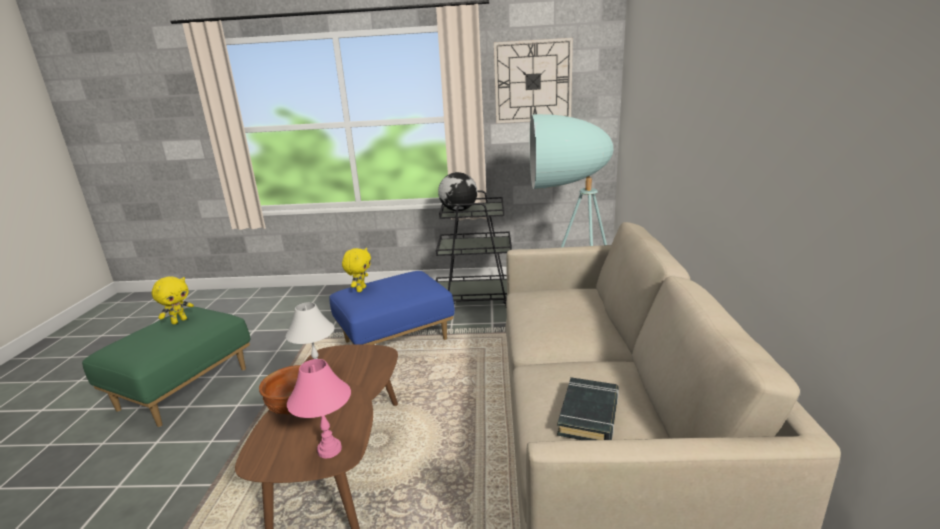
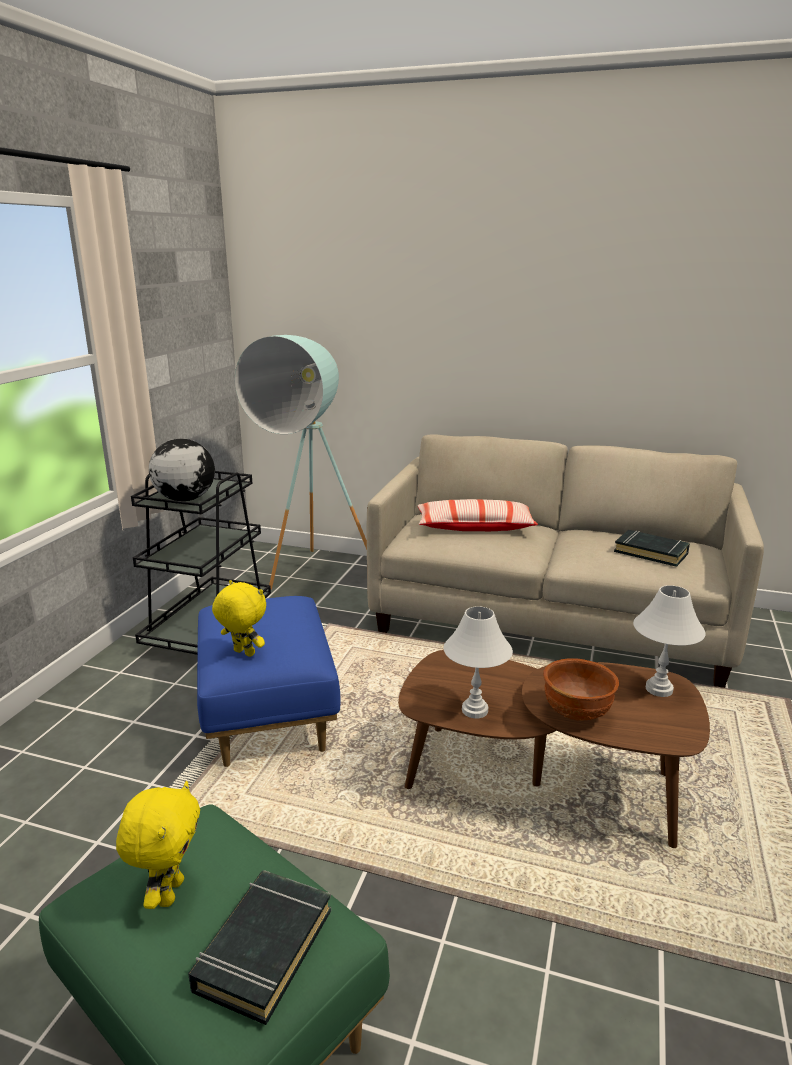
camera: 75 degrees left, 0 degrees up
yellow plush toy [151,276,194,324] -> yellow plush toy turned 45 degrees clockwise [116,781,200,909]
pink table lamp [287,359,351,459] -> white table lamp [633,585,706,697]
wall clock [494,38,573,123] -> none
none -> black book [188,870,331,1025]
none -> pillow [418,499,538,531]

